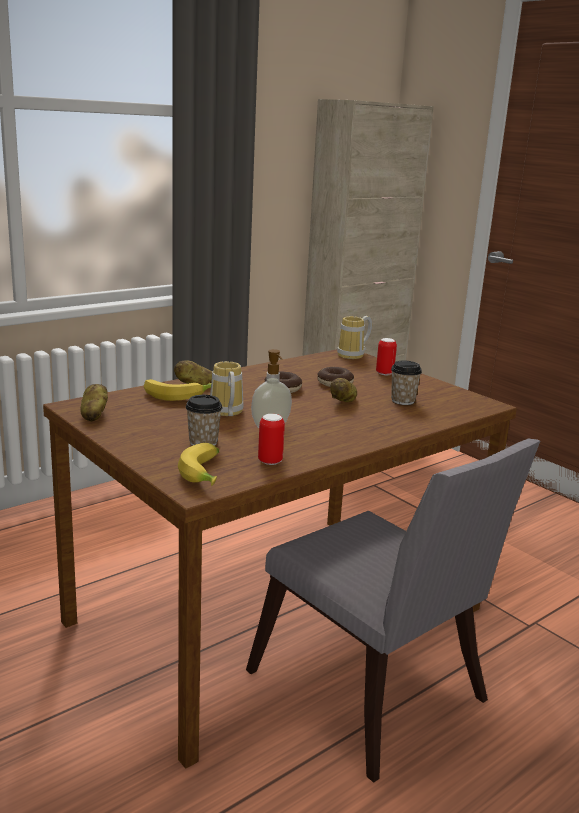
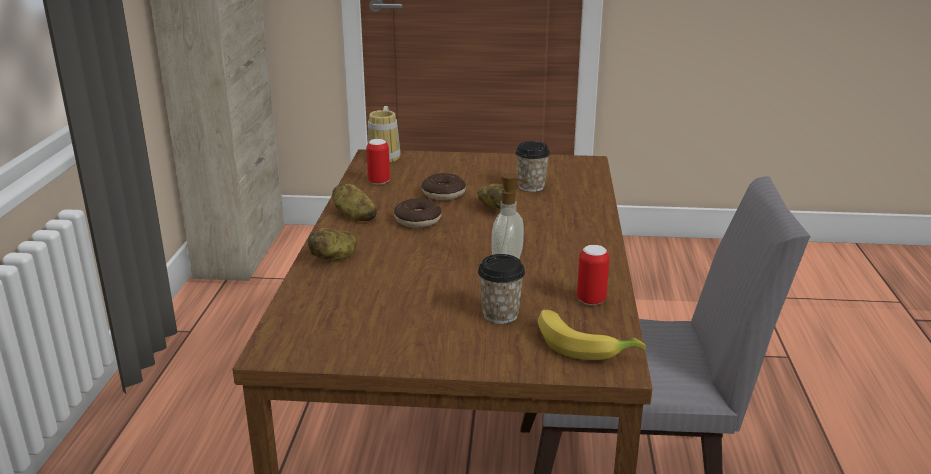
camera: 45 degrees left, 5 degrees up
potato [80,384,108,422] -> potato moved to [332,183,377,221]
banana [144,379,211,401] -> none
mug [210,361,244,416] -> none
can [376,338,397,376] -> can moved to [366,139,390,185]

